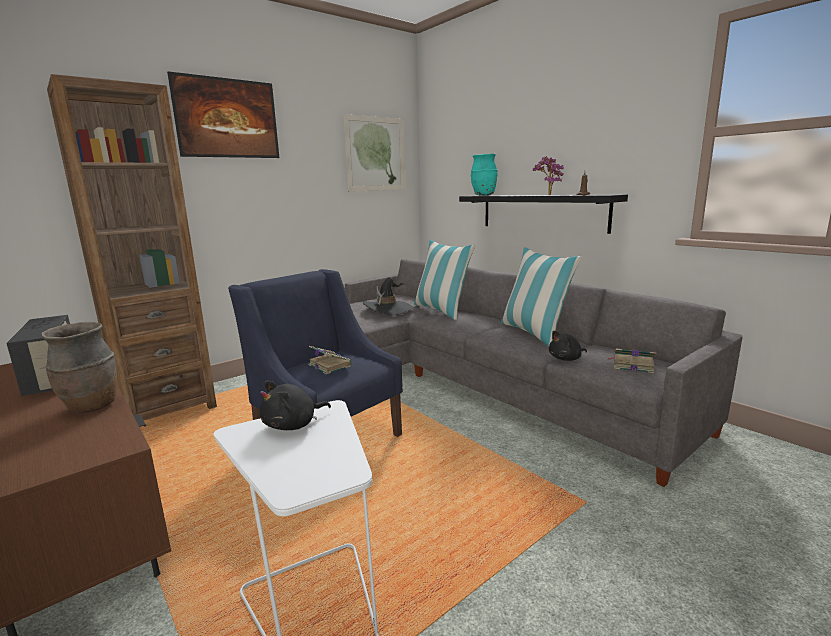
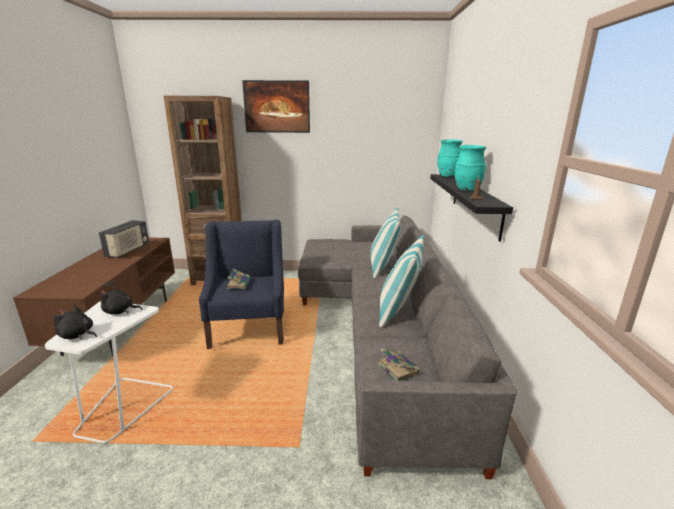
camera: 40 degrees right, 5 degrees up
brown vase [41,322,117,413] -> none
picture [343,114,405,192] -> none
black hat [363,277,414,315] -> none
potted plant [533,156,564,195] -> turquoise vase [455,145,486,191]
black plush toy [549,331,587,361] -> black plush toy moved to [54,305,97,339]

